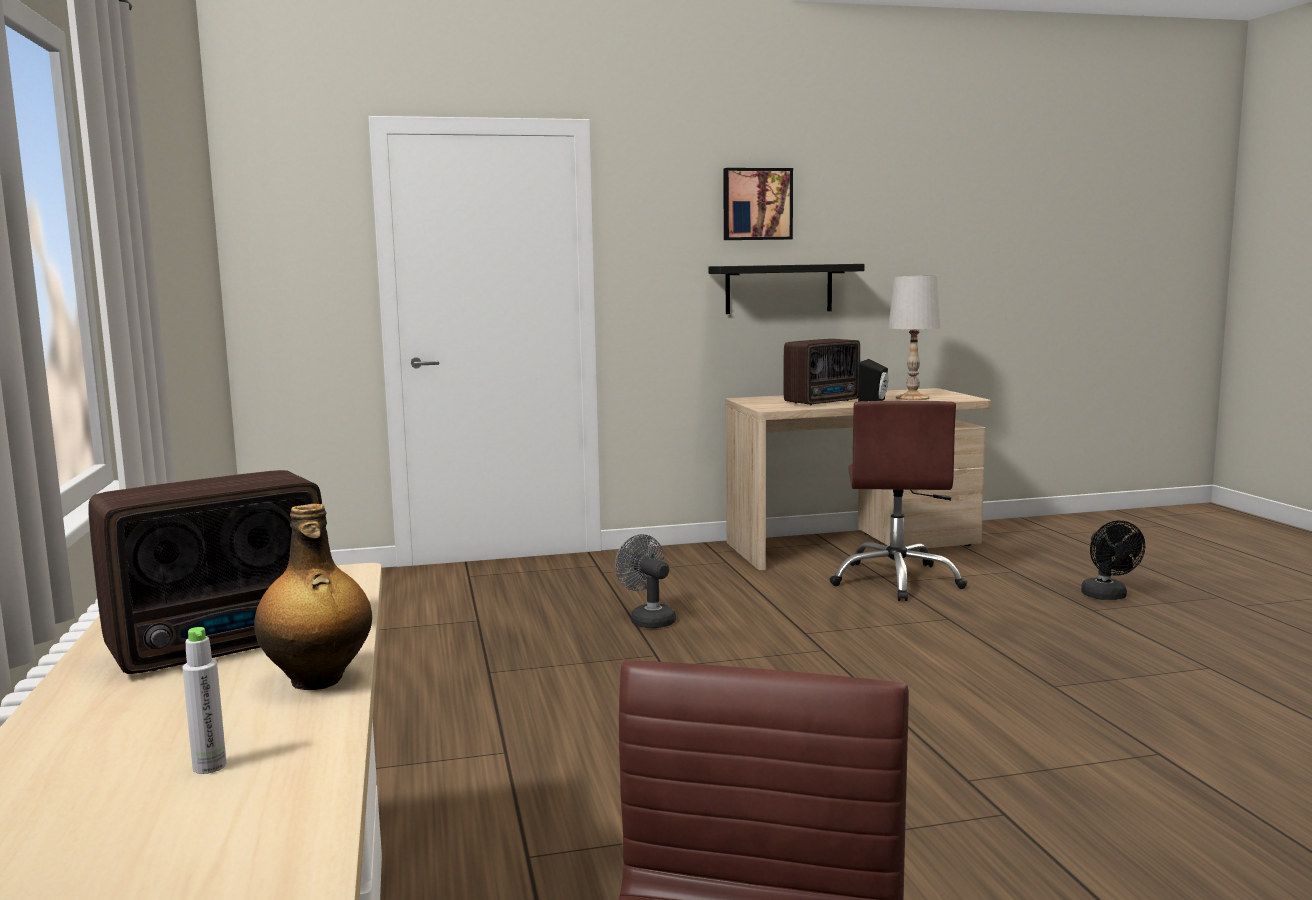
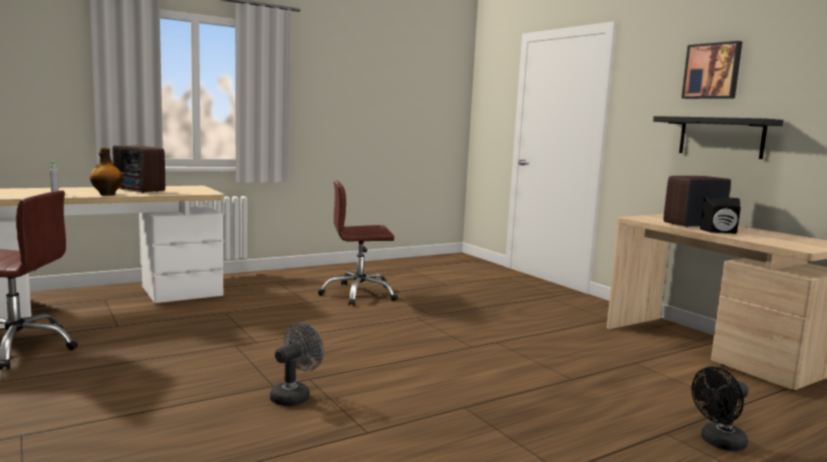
camera: 70 degrees right, 0 degrees up
grey fan [615,534,676,628] -> grey fan moved to [270,322,324,406]
radio [783,339,860,405] -> radio turned 120 degrees clockwise [664,176,731,227]
brown office chair [829,401,967,601] -> brown office chair moved to [318,180,398,306]
white table lamp [888,276,941,400] -> none

